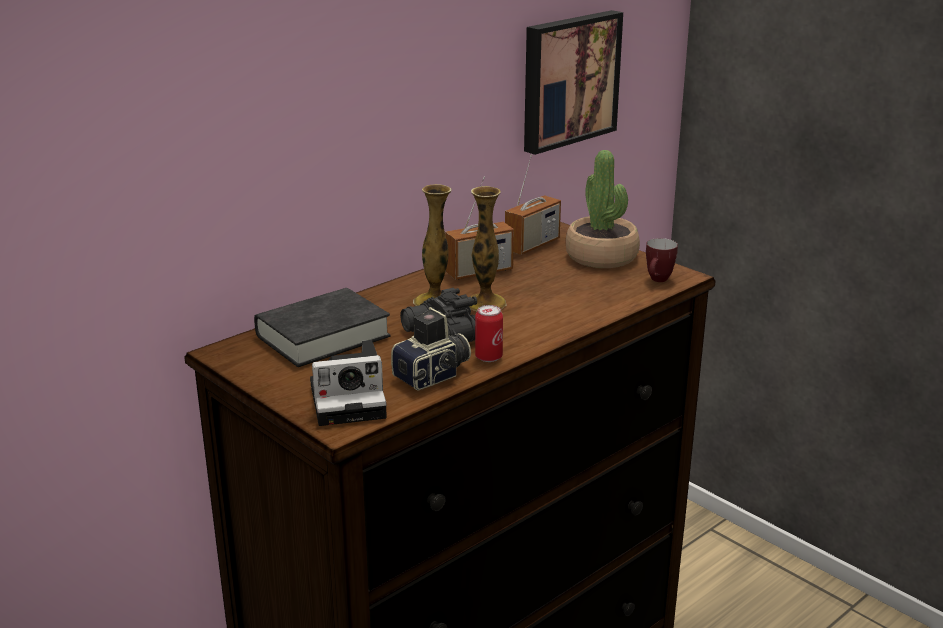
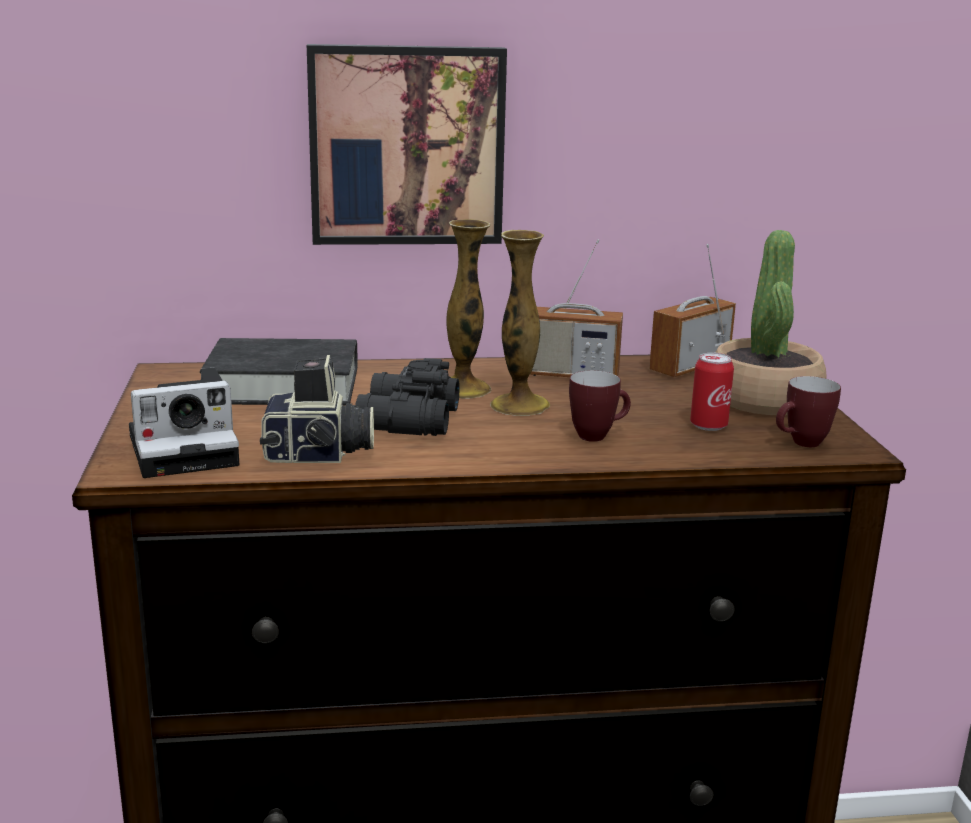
camera: 35 degrees right, 5 degrees down
camera [310,340,387,426] -> camera turned 45 degrees counterclockwise [129,368,239,478]
can [475,305,503,362] -> can moved to [690,352,734,431]
radio [505,155,561,255] -> radio turned 150 degrees clockwise [649,244,736,377]
picture [524,10,623,155] -> picture moved to [307,44,507,245]
none -> mug [569,370,631,442]

